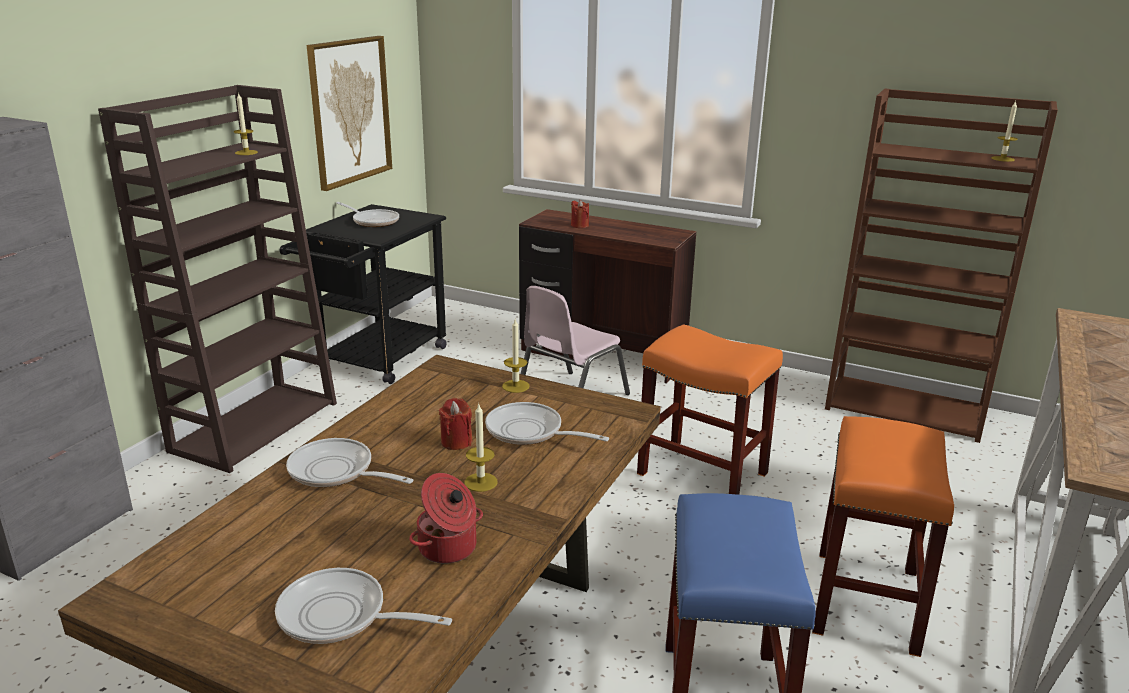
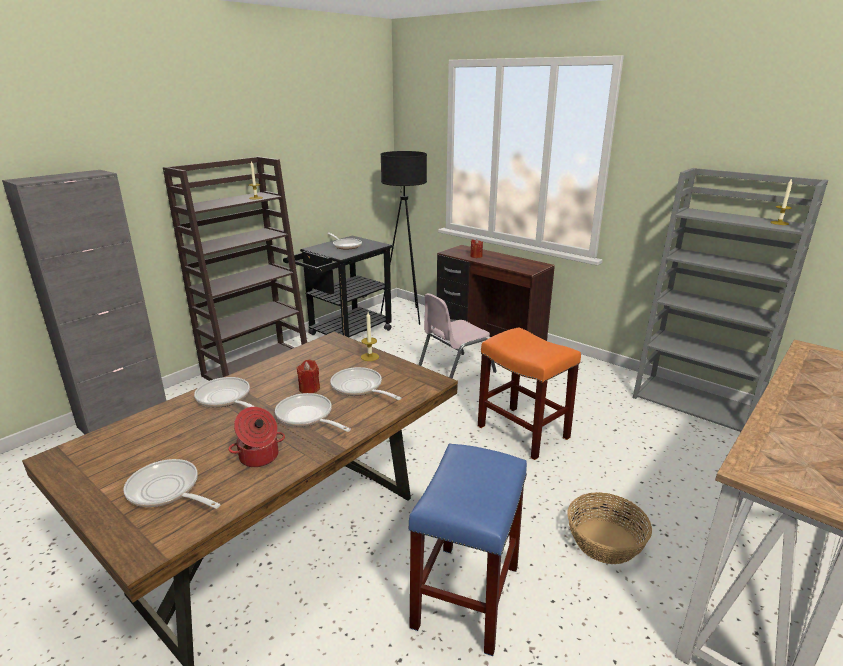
camera: 15 degrees right, 0 degrees up
picture [307,36,392,191] -> none
candle [464,404,498,492] -> frying pan [275,393,351,432]
orange stool [812,416,954,657] -> basket [568,492,652,564]
brown bookcase [825,89,1058,443] -> grey bookcase [633,168,828,432]
none -> black floor lamp [380,151,427,325]

